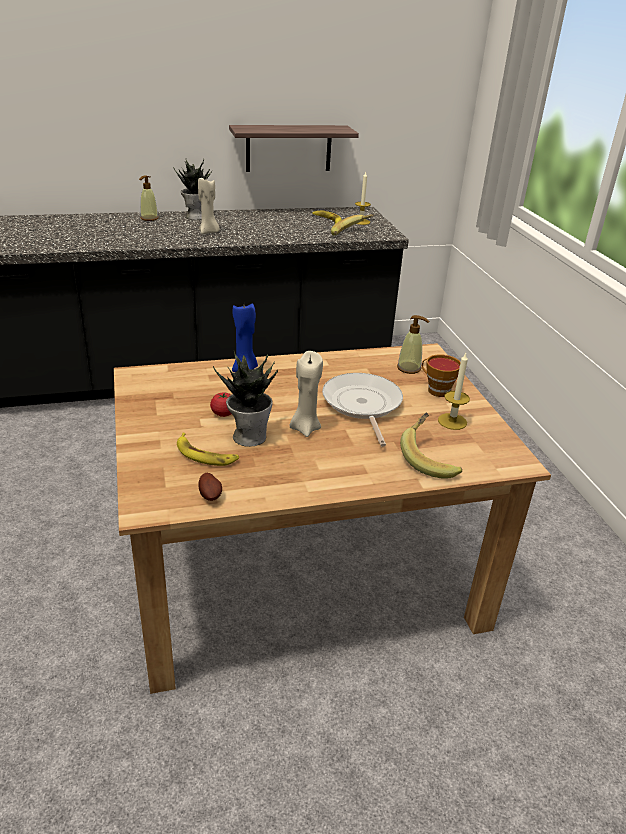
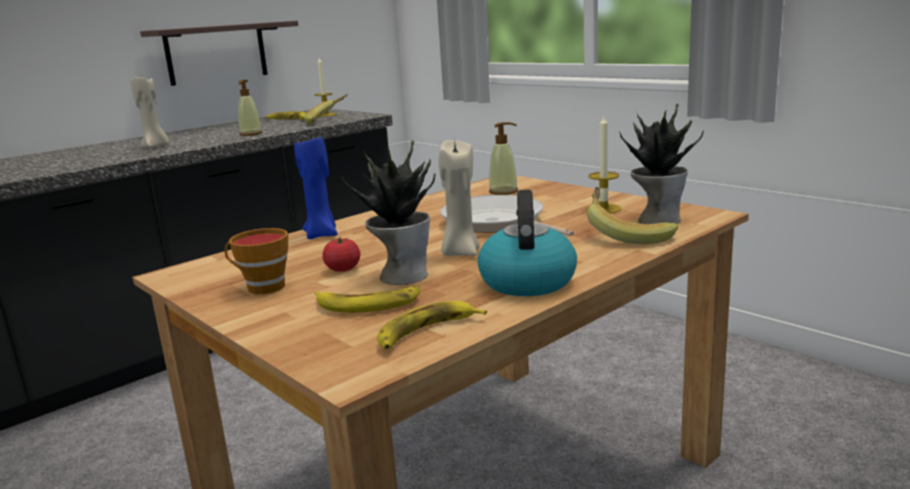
camera: 25 degrees left, 15 degrees down
soap dispenser [139,175,158,221] -> soap dispenser moved to [238,80,262,136]
potted plant [173,159,212,220] -> potted plant moved to [620,104,704,224]
potato [198,473,222,501] -> banana [377,301,487,349]
cup [422,354,461,397] -> cup moved to [225,228,288,294]
none -> kettle [477,190,577,296]

